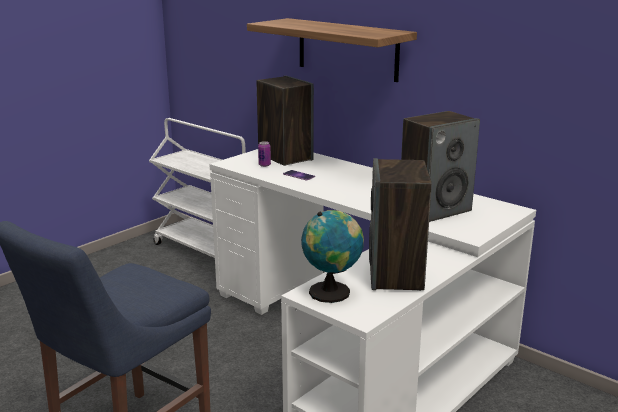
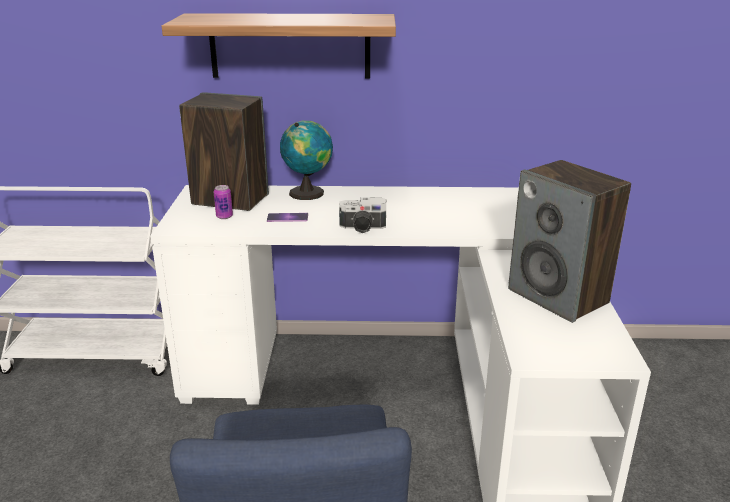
camera: 40 degrees left, 5 degrees up
globe [301,210,364,303] -> globe moved to [280,121,333,200]
speaker [401,111,480,222] -> none
none -> camera [339,197,386,233]

